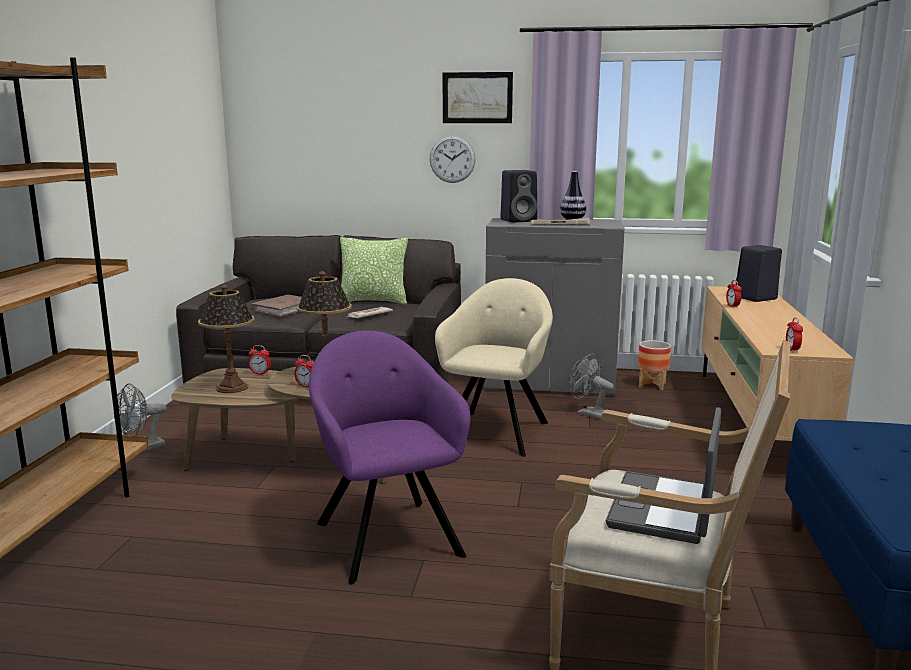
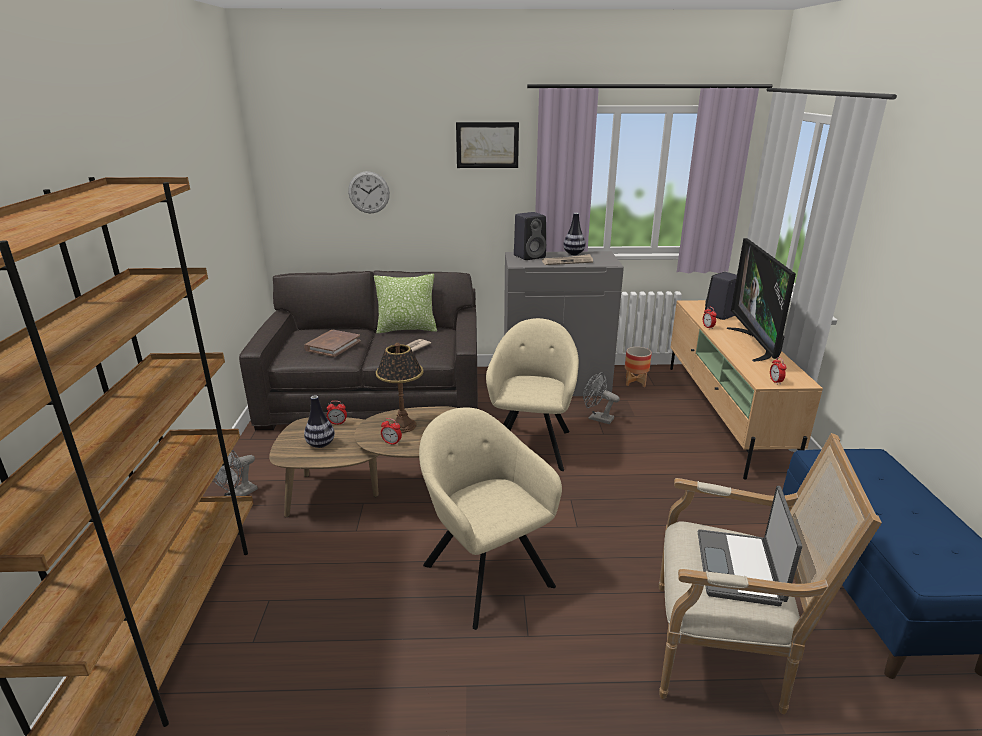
camera: 10 degrees left, 10 degrees up
table lamp [198,285,255,393] -> vase [304,395,335,448]
purple armchair [309,331,470,584] -> beige armchair [419,408,562,630]
wall clock [430,135,476,183] -> wall clock moved to [348,171,390,213]
none -> television [727,238,796,362]

